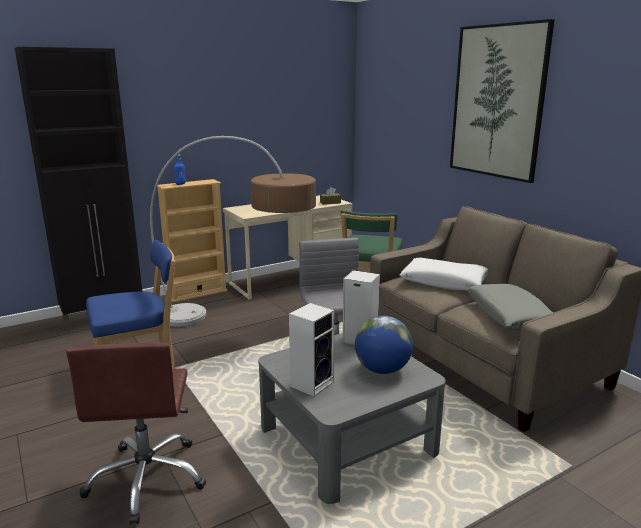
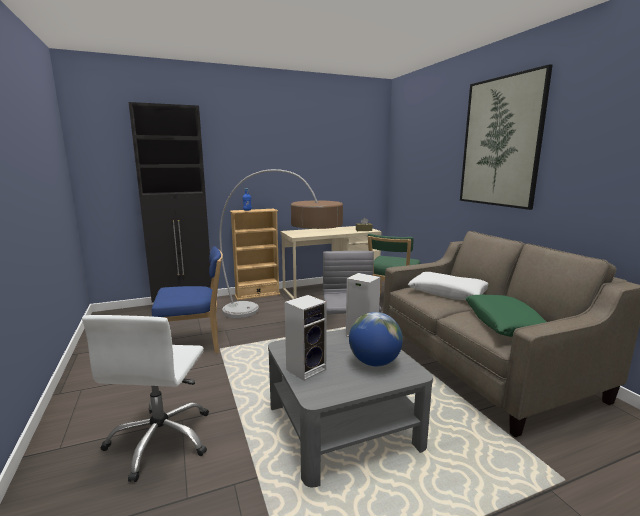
camera: 10 degrees right, 5 degrees down
brown office chair [66,343,206,525] -> white office chair [82,315,209,482]
grey pillow [467,284,553,330] -> green pillow [465,295,546,337]

